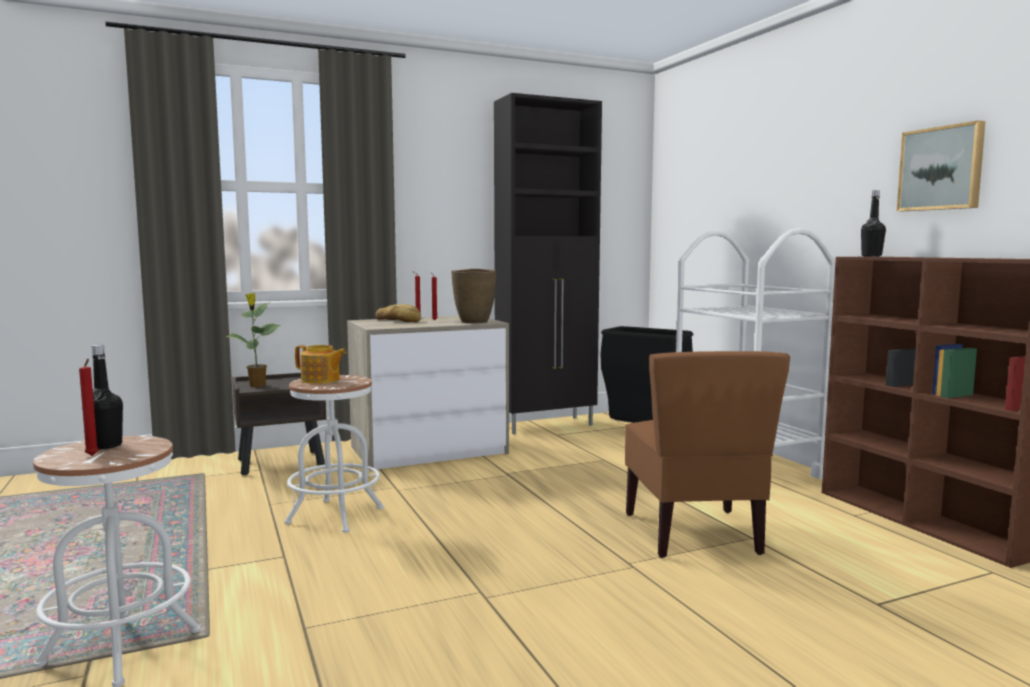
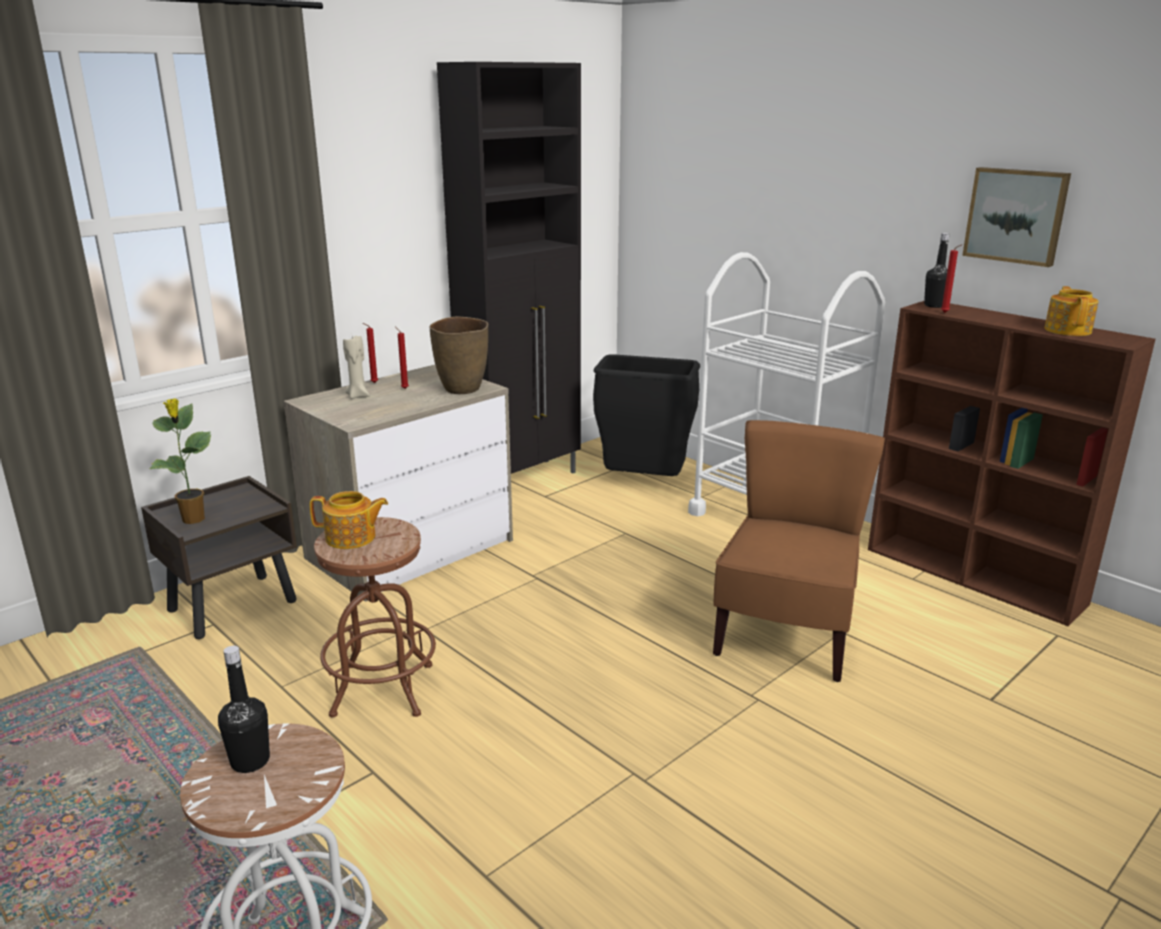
camera: 20 degrees left, 15 degrees up
red candle [79,359,99,456] -> red candle moved to [941,244,963,313]
white stool [285,375,384,533] -> brown stool [314,517,436,717]
bread [375,304,421,322] -> beige candle [343,336,370,399]
brown chair [625,351,790,558] -> brown chair turned 135 degrees counterclockwise [713,420,885,682]
none -> teapot [1044,286,1099,336]

